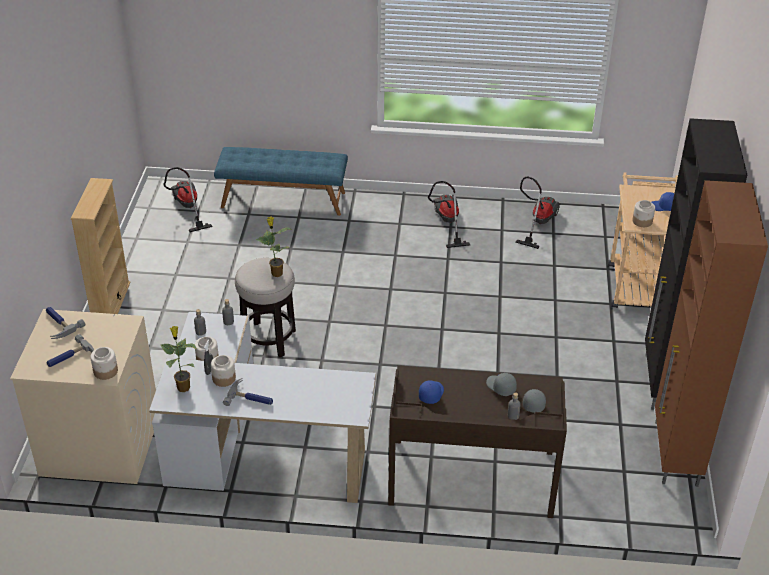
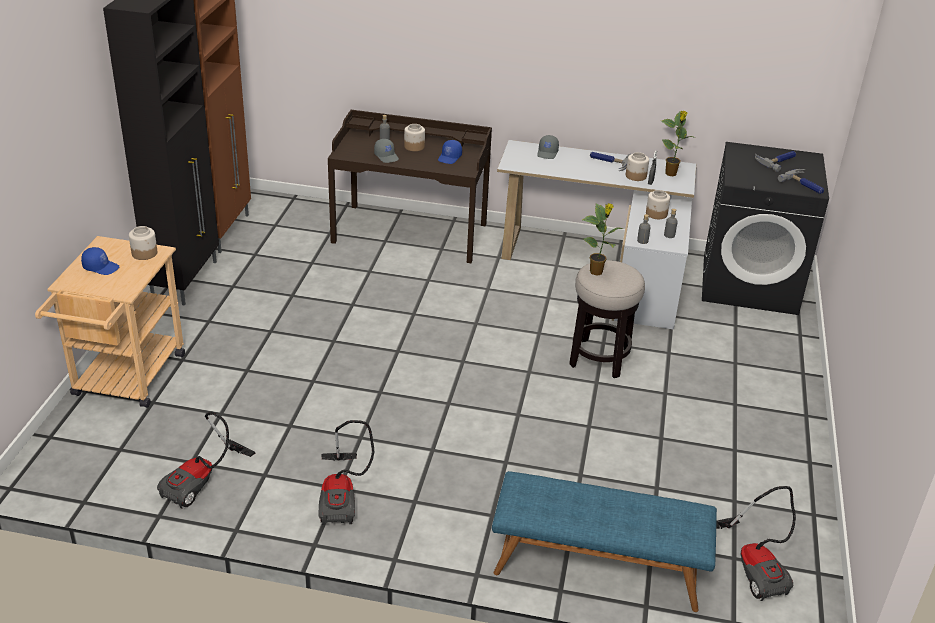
camera: 175 degrees left, 5 degrees down
beige washing machine [10,309,156,484] -> black washing machine [702,142,829,315]
beige bookcase [71,178,130,314] -> none
jar [90,347,118,380] -> jar moved to [404,124,425,151]
grey cap [523,389,546,413] -> grey cap moved to [537,135,559,159]

